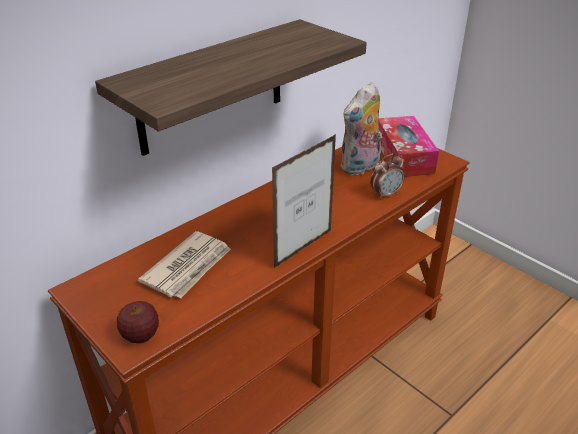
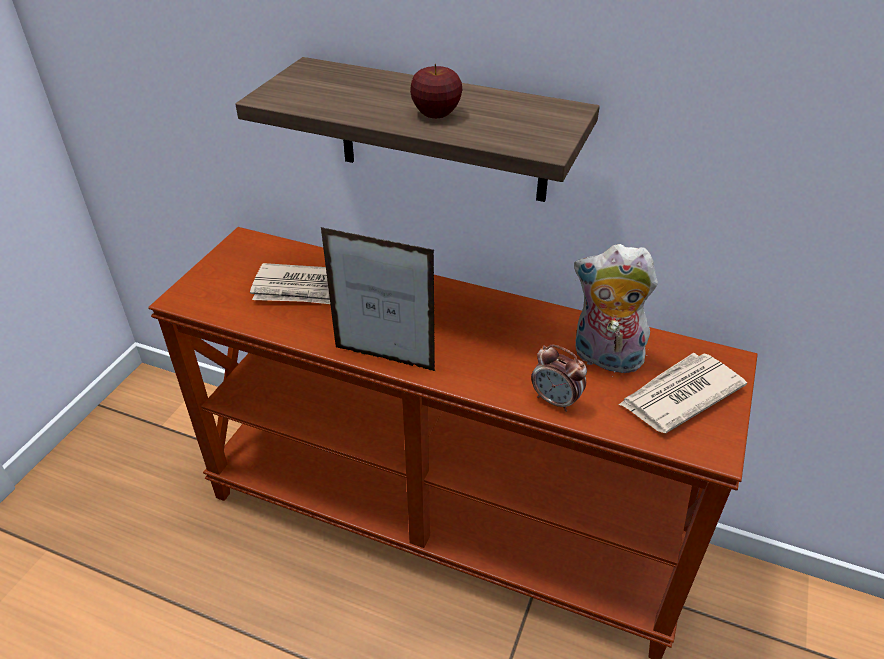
camera: 65 degrees right, 5 degrees up
apple [117,301,159,343] -> apple moved to [410,64,462,118]
tissue box [378,116,439,177] -> newspaper [619,353,747,433]

